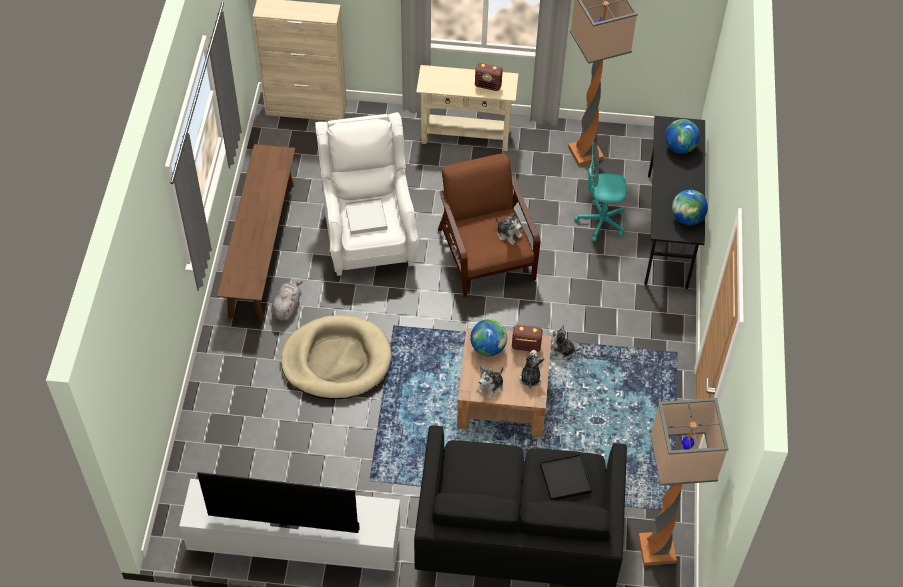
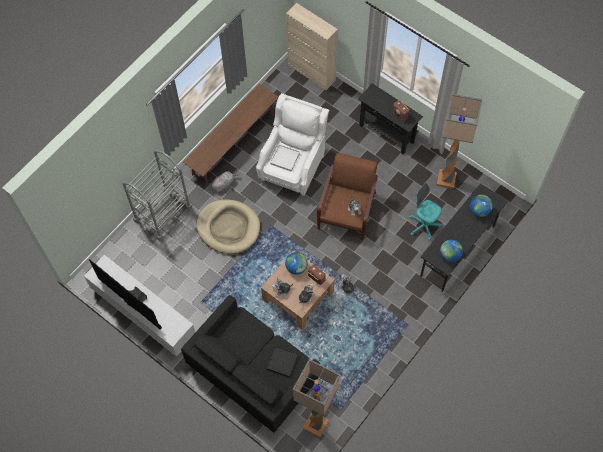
camera: 35 degrees right, 10 degrees up
beige console table [416,65,518,151] -> black console table [358,83,423,155]
none -> grey cart [122,150,192,240]

